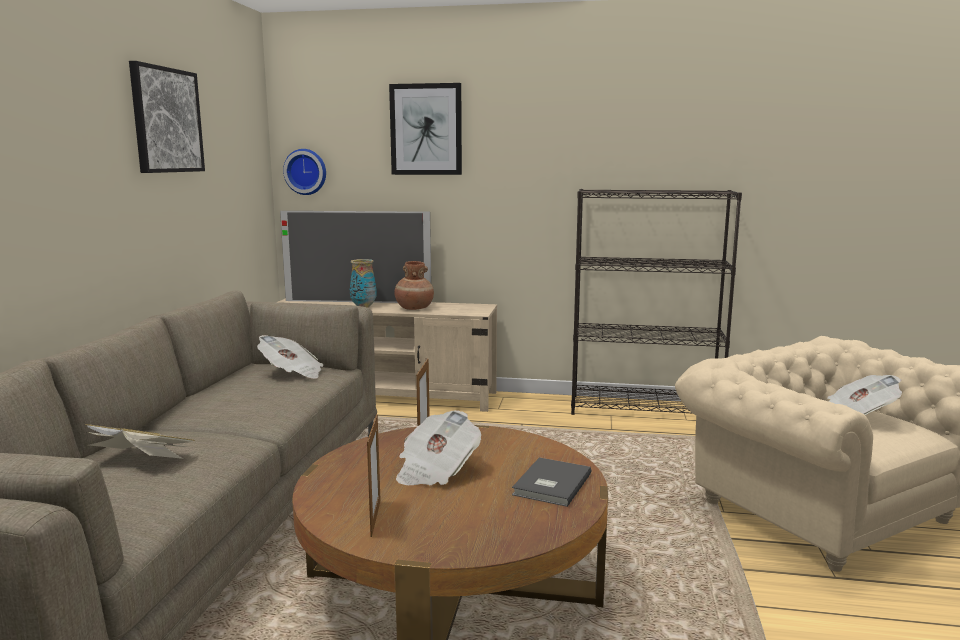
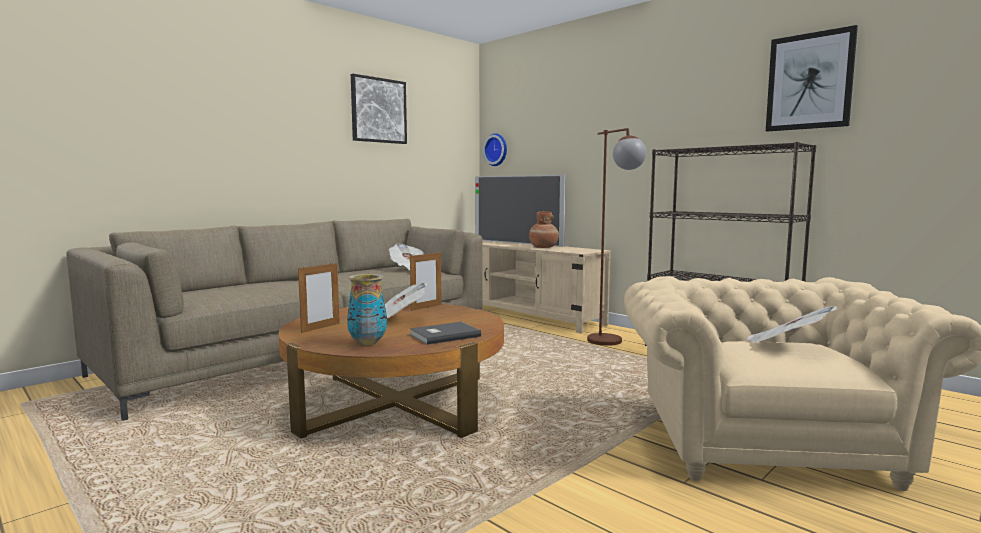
camera: 35 degrees right, 5 degrees down
book [85,424,195,459] -> none
vase [350,259,377,308] -> vase moved to [347,274,387,346]
picture [389,83,462,175] -> picture moved to [766,25,858,131]
none -> brown floor lamp [587,128,646,346]

